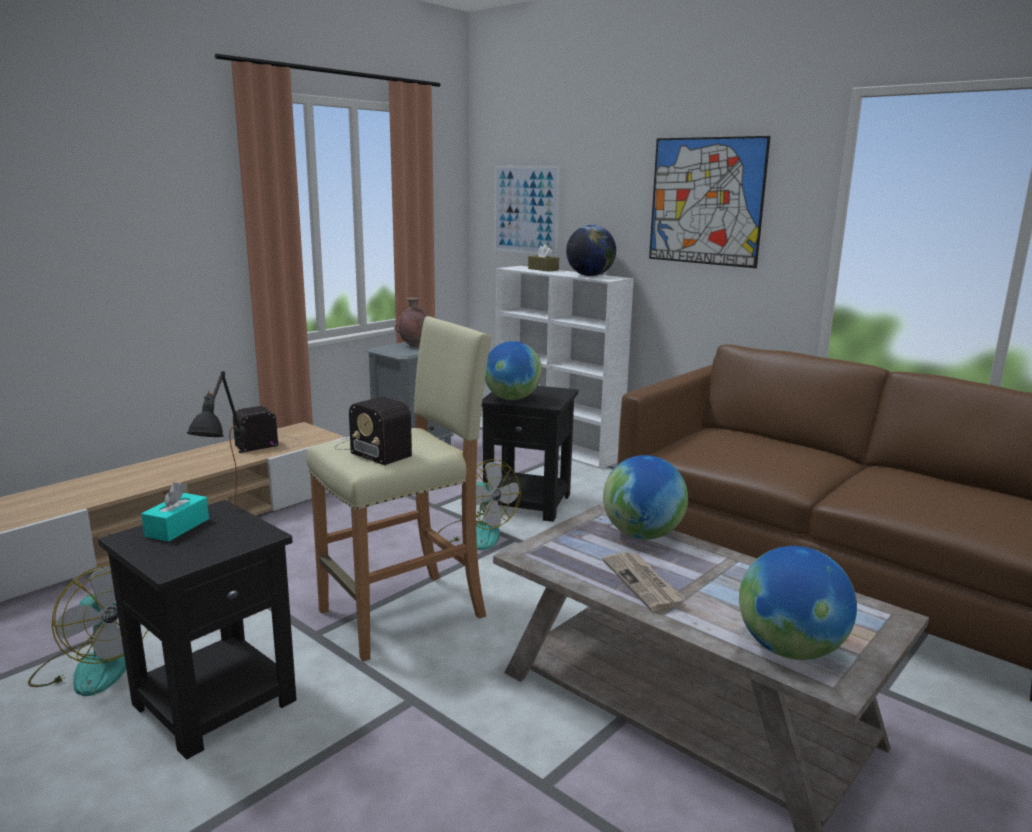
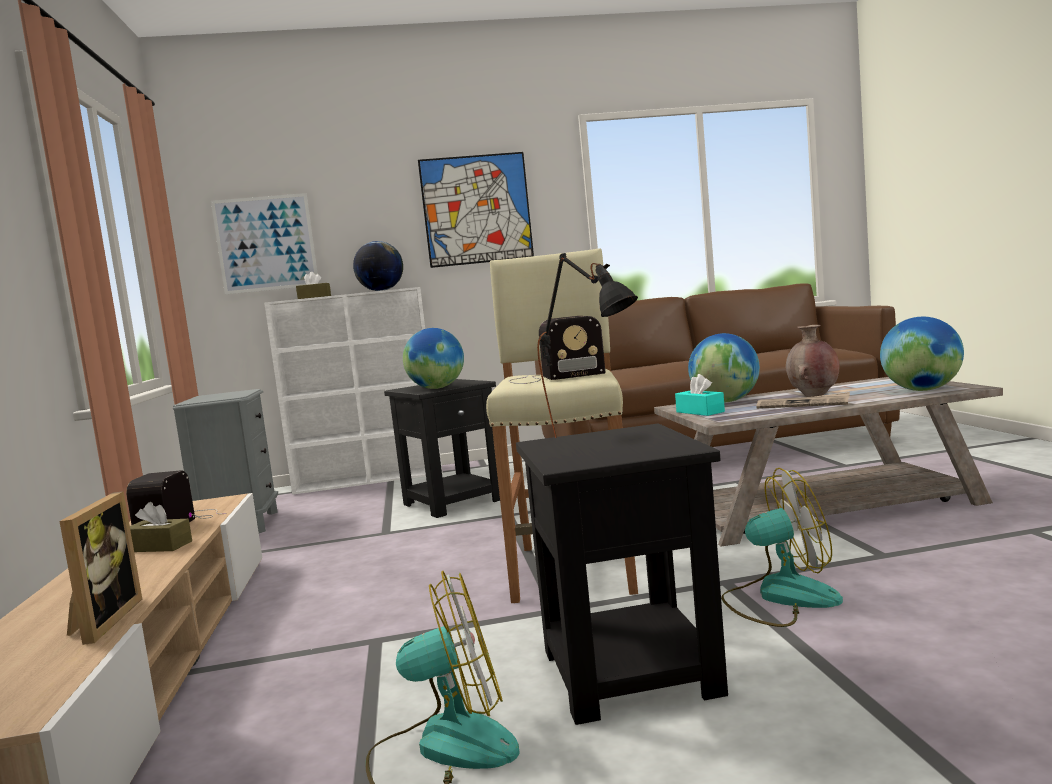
camera: 50 degrees left, 10 degrees down
turquoise tissue box [141,482,209,542] -> turquoise tissue box moved to [675,374,725,416]
brown vase [394,297,429,347] -> brown vase moved to [786,325,839,397]
fan [438,459,521,550] -> fan moved to [721,468,843,627]
none -> picture frame [59,491,142,645]
none -> brown tissue box [130,502,192,552]

